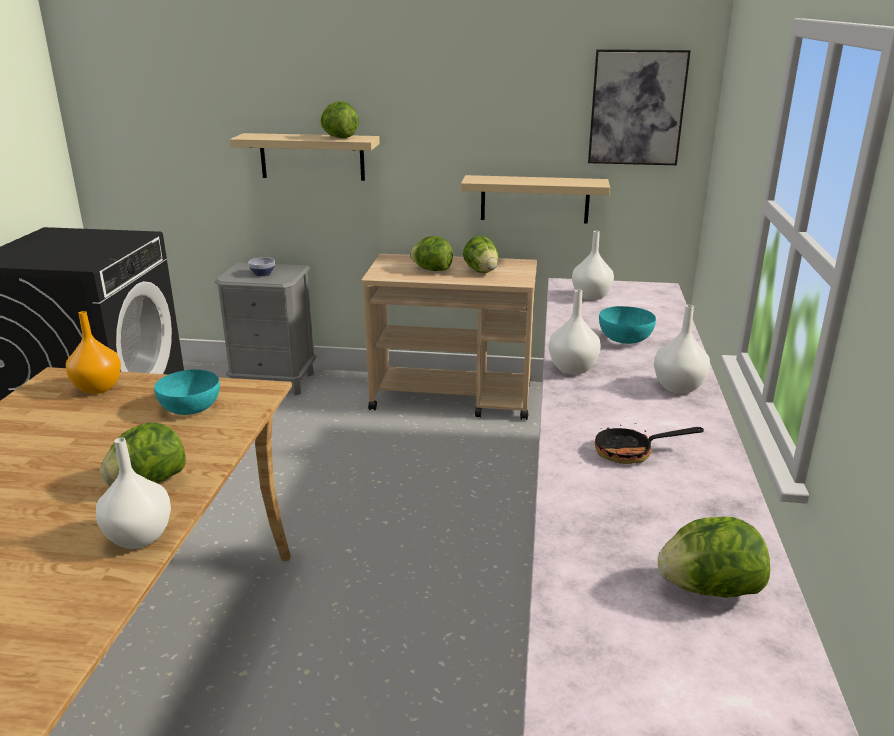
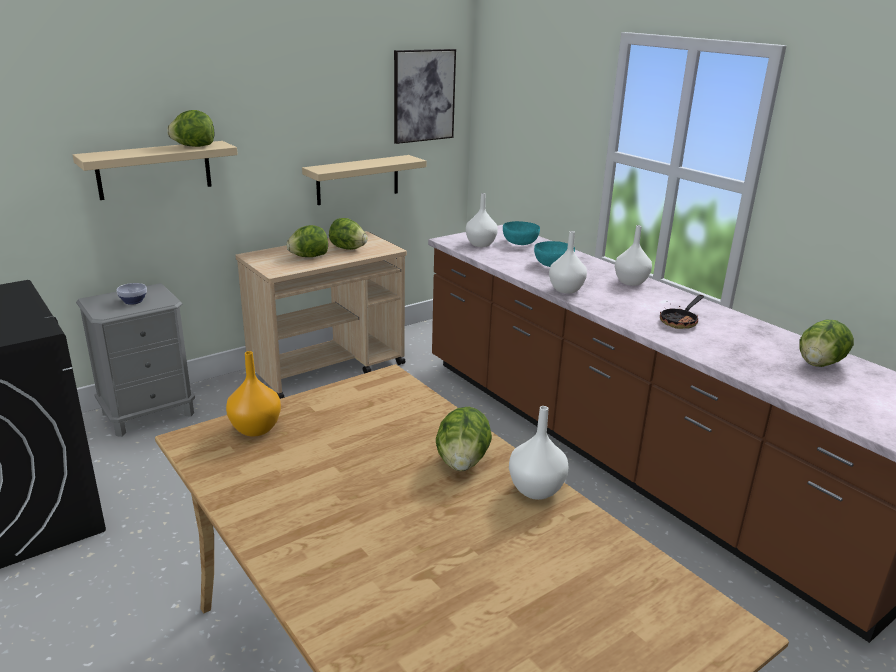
camera: 45 degrees left, 0 degrees up
turquoise bowl [154,370,220,415] -> turquoise bowl moved to [503,221,540,245]

